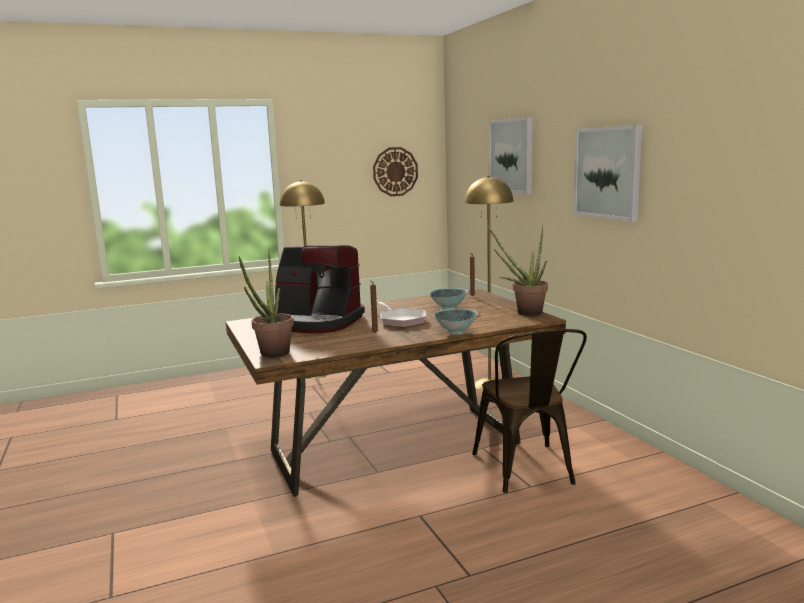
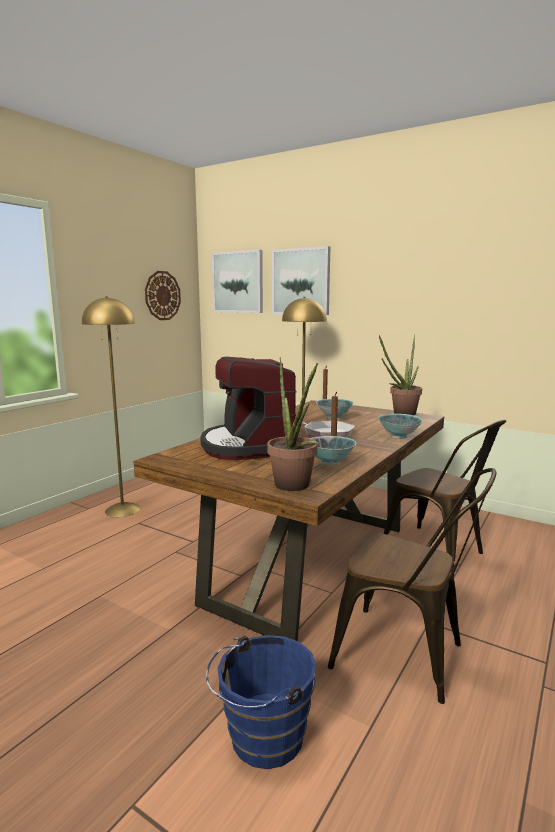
camera: 35 degrees left, 0 degrees up
coffee machine [275,245,365,333] -> coffee machine turned 90 degrees clockwise [200,357,297,460]
picture [574,125,642,222] -> picture moved to [212,250,263,313]
none -> blue bucket [206,635,316,769]
none -> bowl [310,436,356,465]
none -> brown chair [328,468,497,704]

